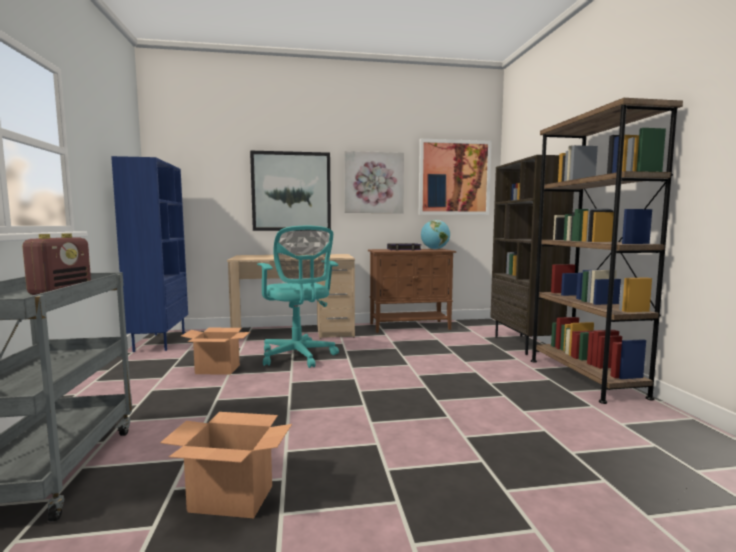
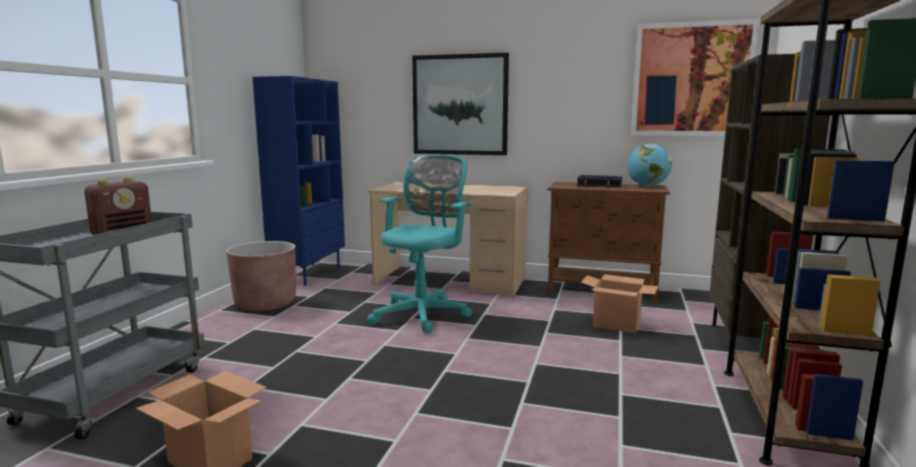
camera: 25 degrees right, 5 degrees up
cardboard box [181,328,250,375] -> cardboard box moved to [581,274,658,333]
turquoise office chair [257,226,339,368] -> turquoise office chair turned 150 degrees counterclockwise [367,154,473,333]
picture [344,151,404,213] -> none
none -> brown planter [226,241,296,312]

